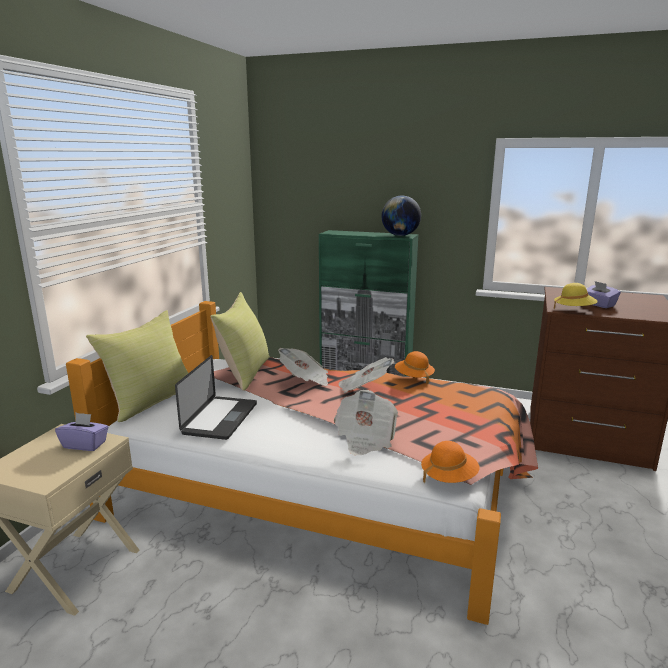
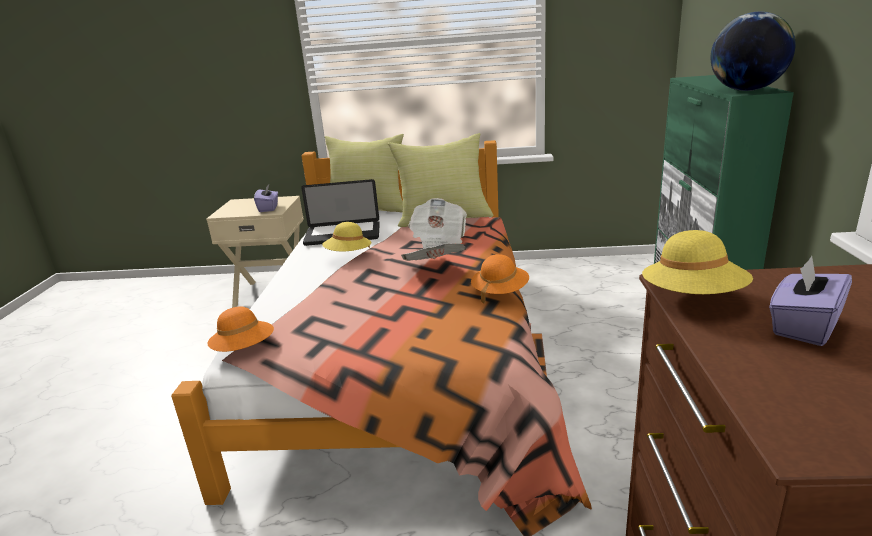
camera: 75 degrees right, 5 degrees up
newspaper [334,390,398,455] -> none
none -> yellow hat [322,222,371,252]

